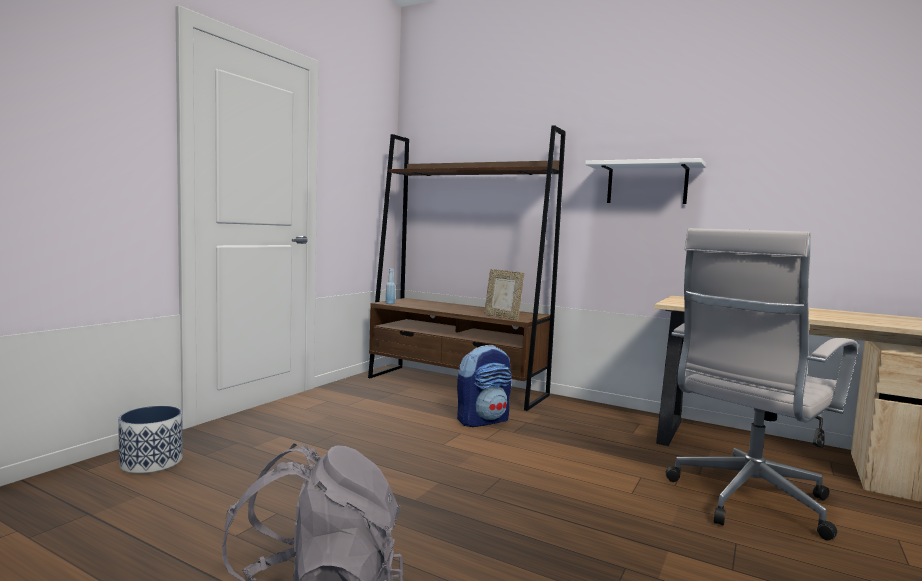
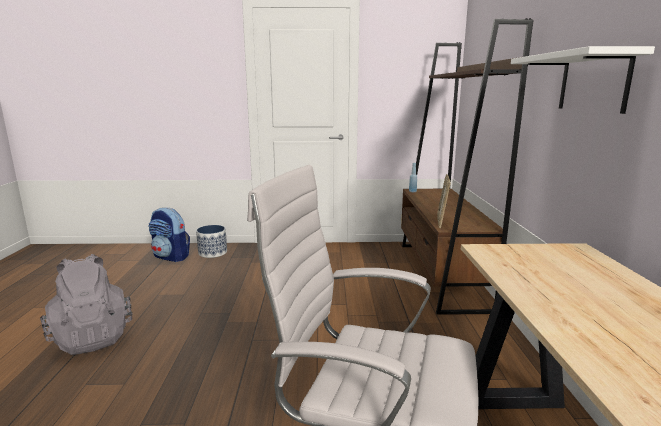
camera: 60 degrees right, 10 degrees up
backpack [457,345,512,427] -> backpack moved to [149,207,190,262]

